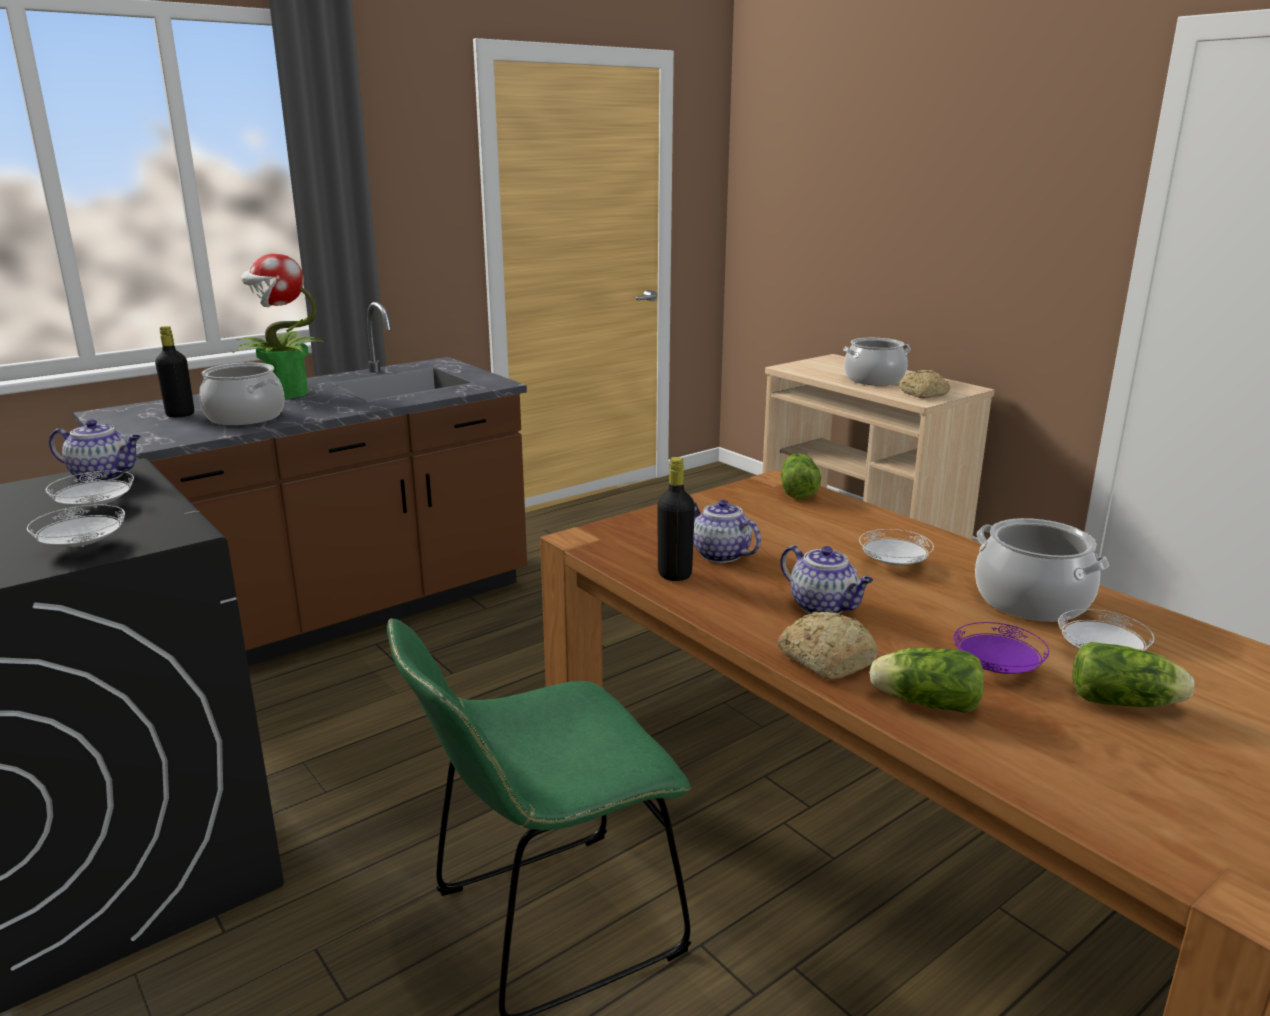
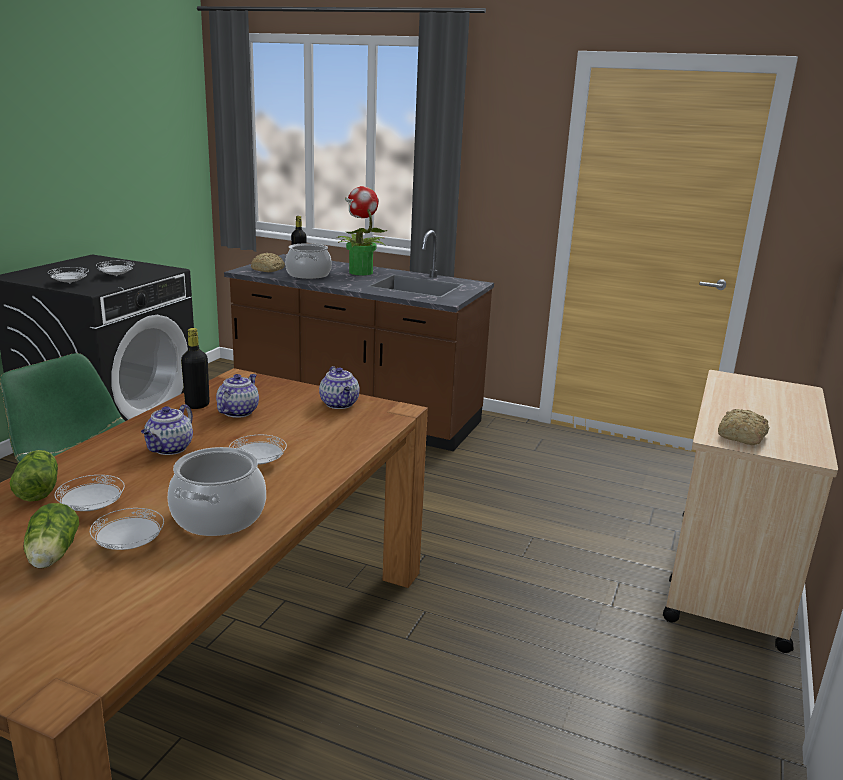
camera: 60 degrees right, 0 degrees up
teapot [49,419,141,483] -> teapot moved to [319,366,360,409]
bread [778,611,878,680] -> bread moved to [251,253,285,272]
lettuce [781,454,821,499] -> none
cooking pot [843,338,911,385] -> none
purple plate [954,622,1049,674] -> white plate [55,475,125,511]

